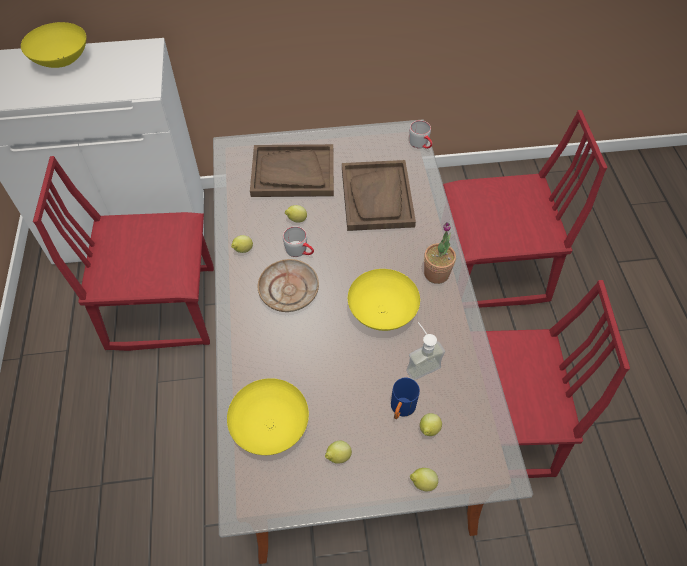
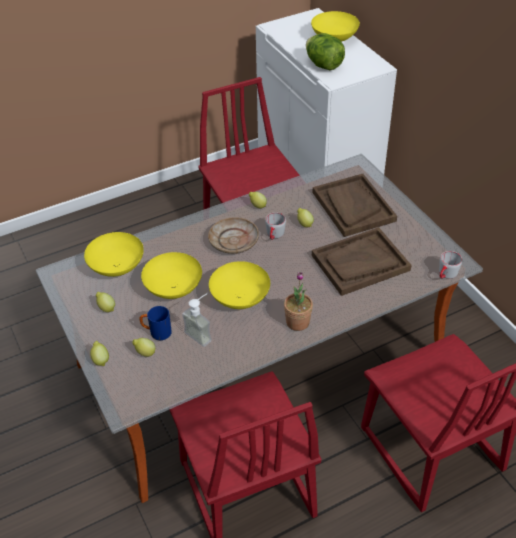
camera: 70 degrees right, 10 degrees down
none -> yellow bowl [141,252,202,299]
none -> lettuce [306,33,345,71]

